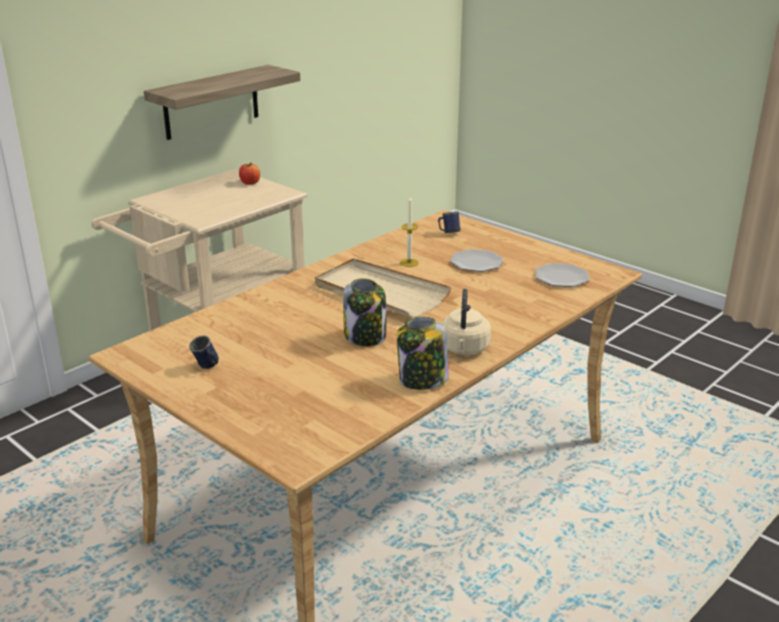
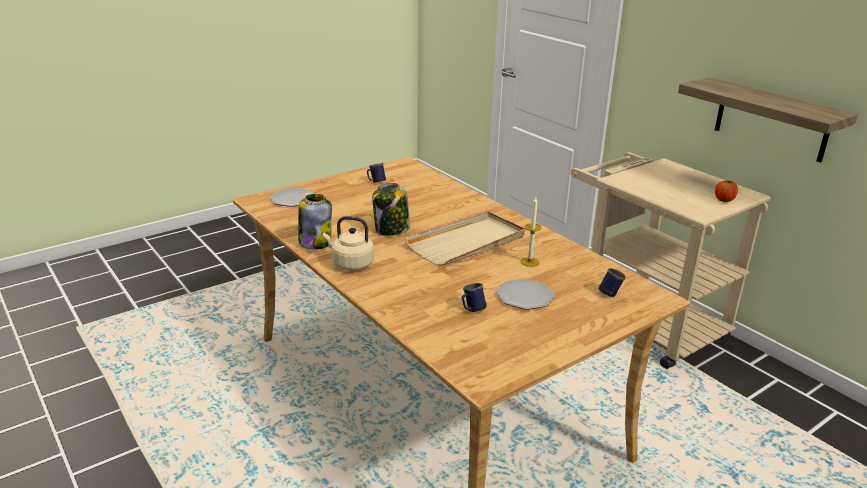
camera: 100 degrees right, 0 degrees up
plate [535,263,589,287] -> plate moved to [270,188,314,207]
none -> blue mug [462,283,487,312]

